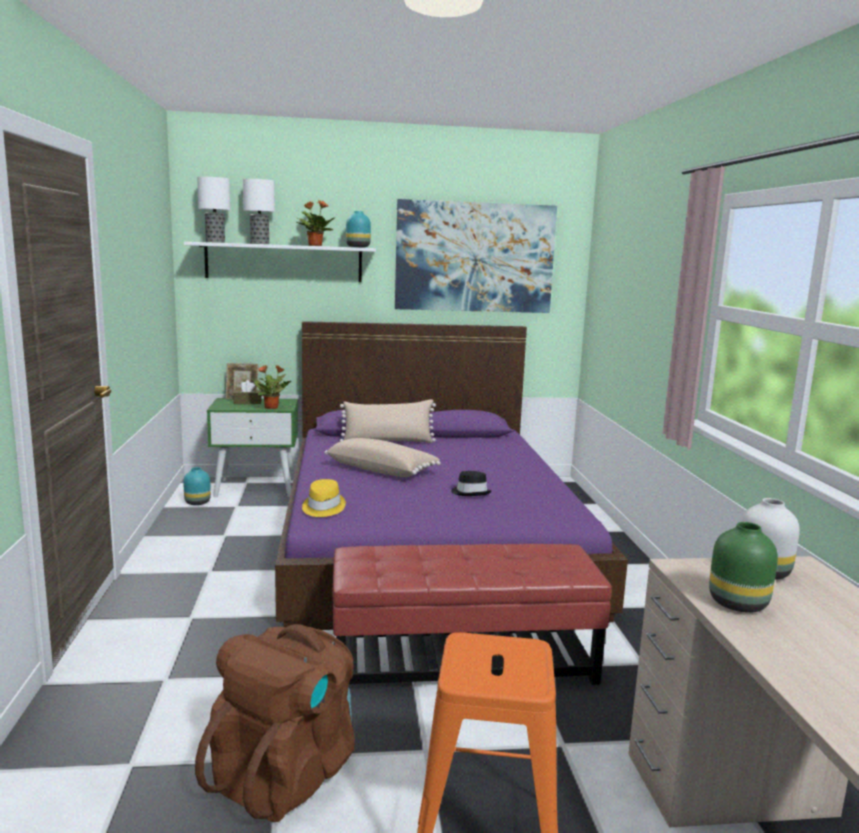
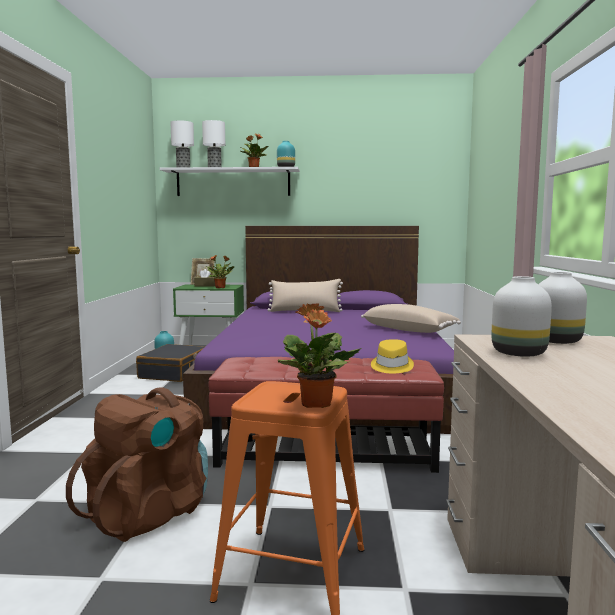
camera: 10 degrees right, 5 degrees down
yellow hat [302,479,346,517] -> yellow hat moved to [371,339,414,373]
beige pillow [324,438,441,477] -> beige pillow moved to [361,304,461,333]
picture [395,199,557,313] -> none
black hat [451,471,492,496] -> none
green vase [709,522,778,613] -> white vase [492,276,552,357]
none -> black suitcase [136,344,205,382]
none -> potted plant [278,303,361,408]

